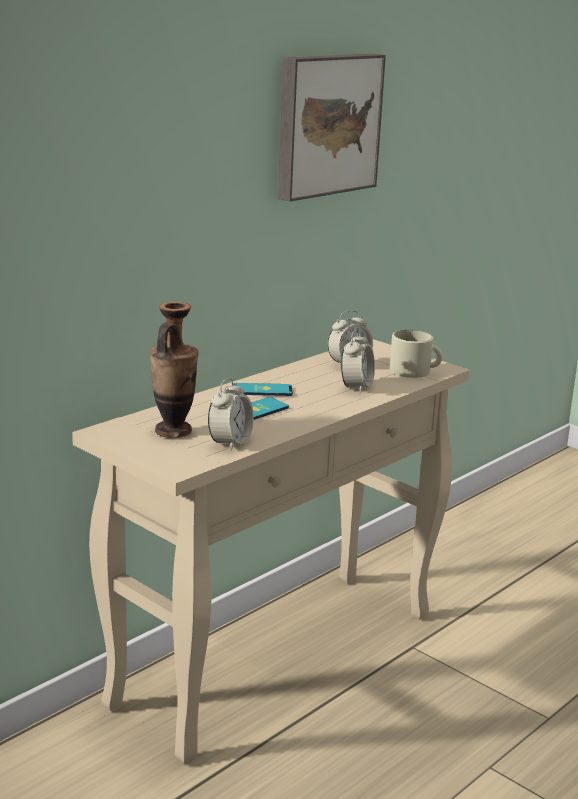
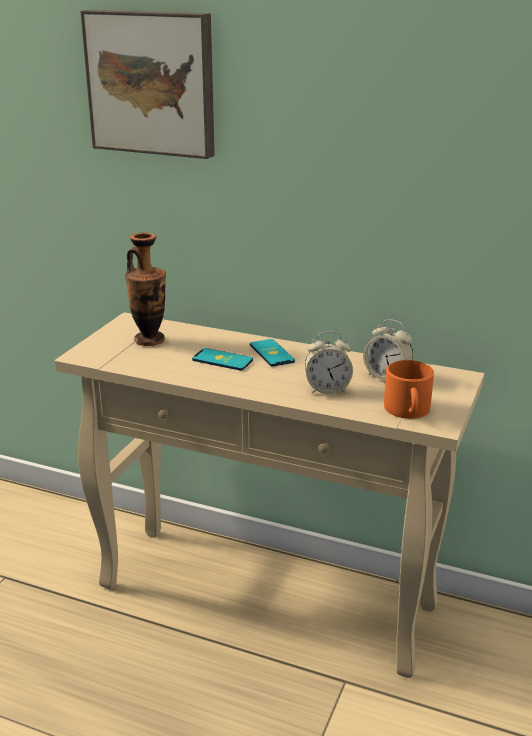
camera: 70 degrees right, 5 degrees up
alarm clock [208,378,254,451] -> none
picture [278,54,386,201] -> picture moved to [80,10,215,159]
beige mug [390,330,443,378] -> orange mug [384,360,434,419]

